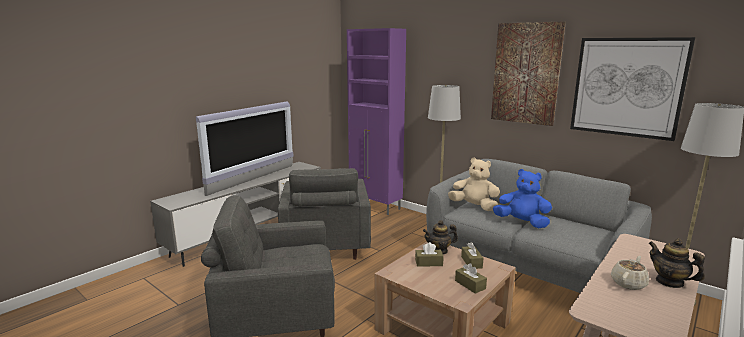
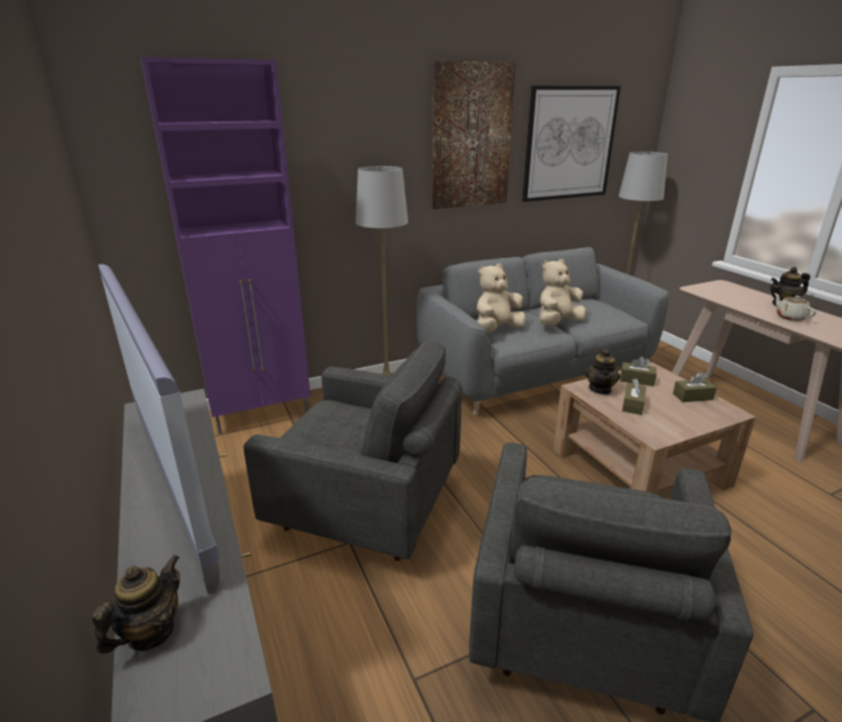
camera: 65 degrees left, 10 degrees up
blue plush toy [493,169,552,228] -> beige plush toy [539,259,586,325]
none -> teapot [92,555,180,654]

